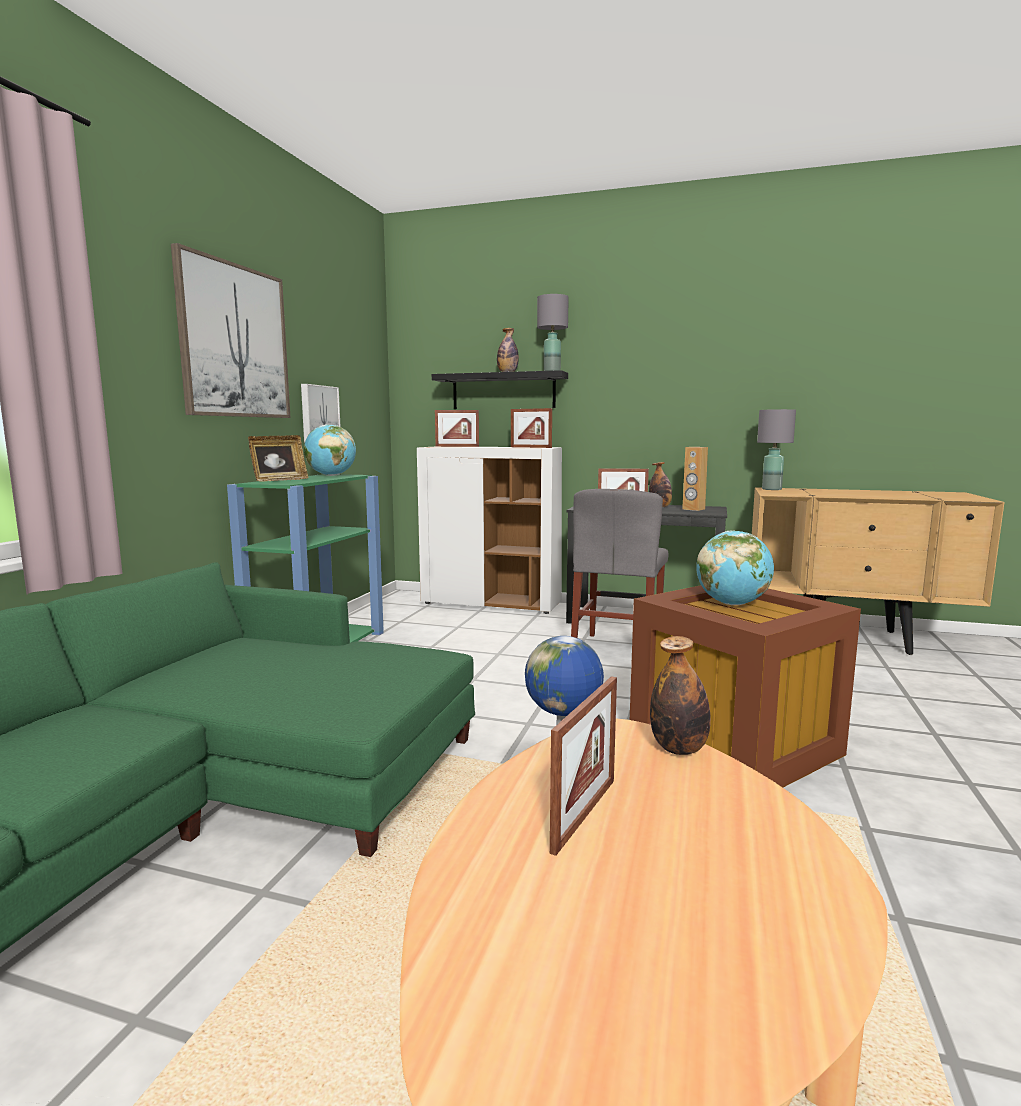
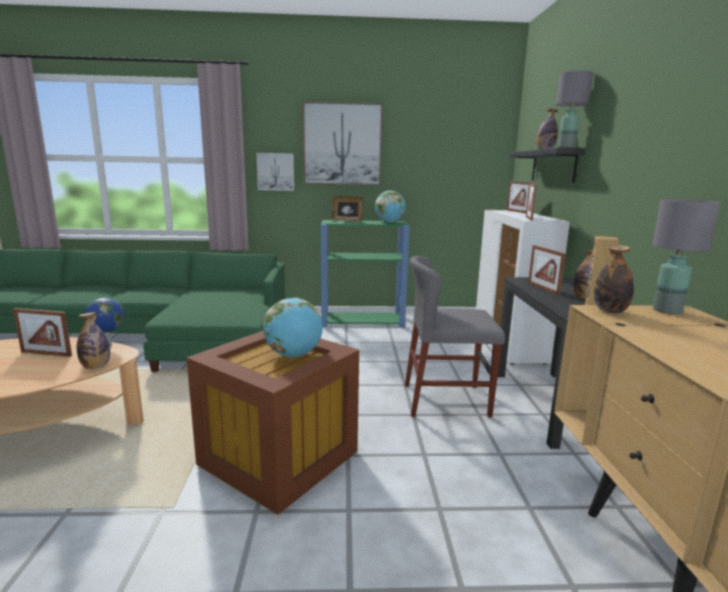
camera: 70 degrees right, 5 degrees up
picture [301,384,341,443] -> picture moved to [256,153,294,191]
none -> bottle [594,245,634,313]

